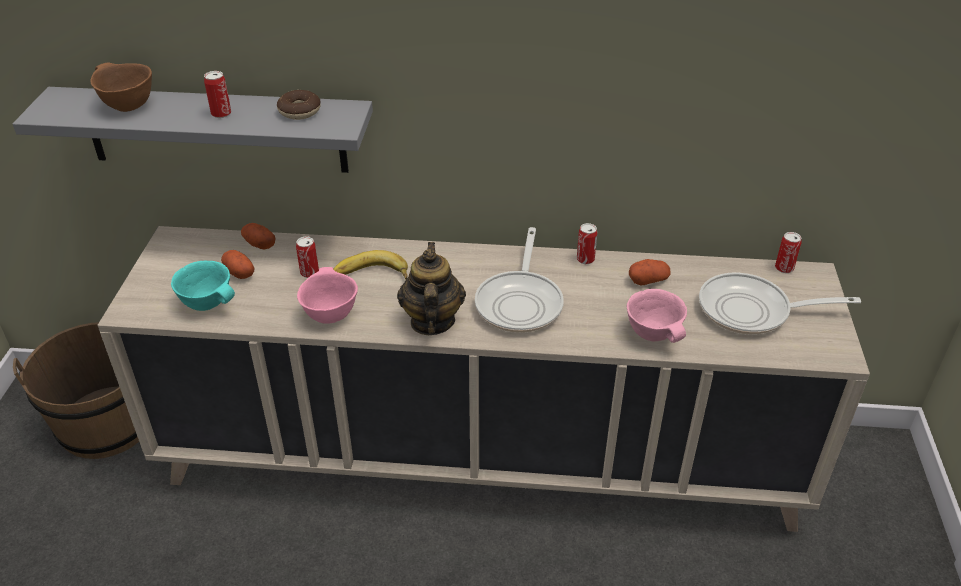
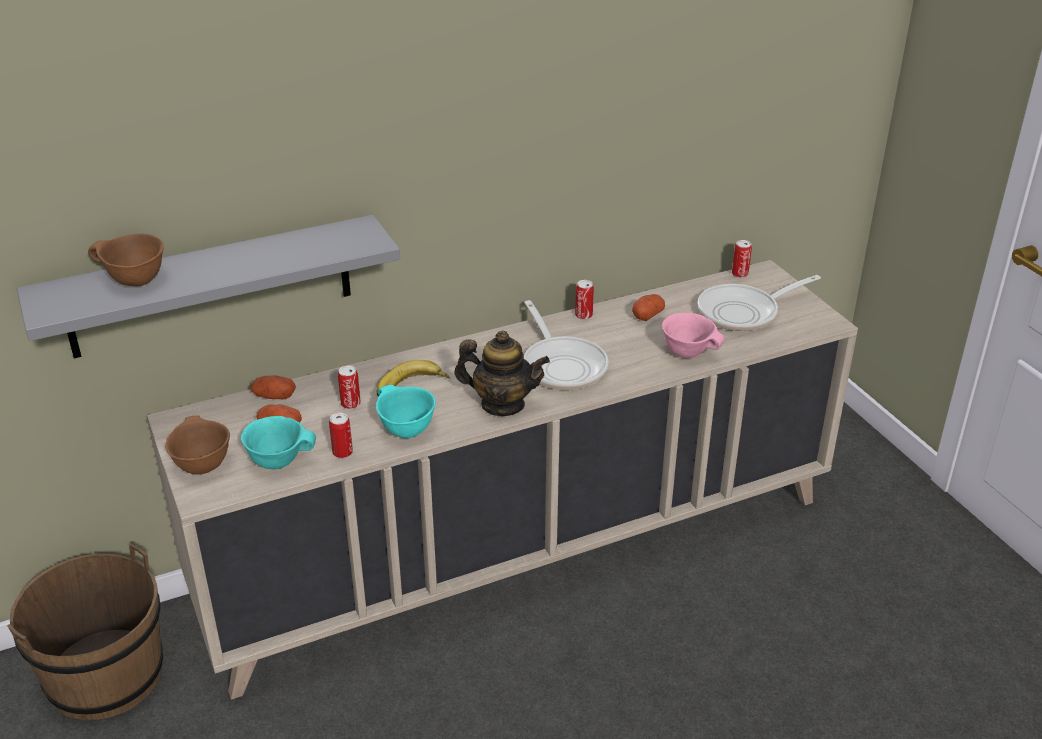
camera: 30 degrees left, 5 degrees down
can [204,71,231,118] -> can moved to [329,413,353,458]
donut [277,90,321,120] -> none
pink bowl [297,267,358,324] -> turquoise bowl [376,385,436,438]
teapot [397,242,466,335] -> teapot turned 135 degrees clockwise [454,330,550,416]
none -> brown bowl [165,415,230,475]

